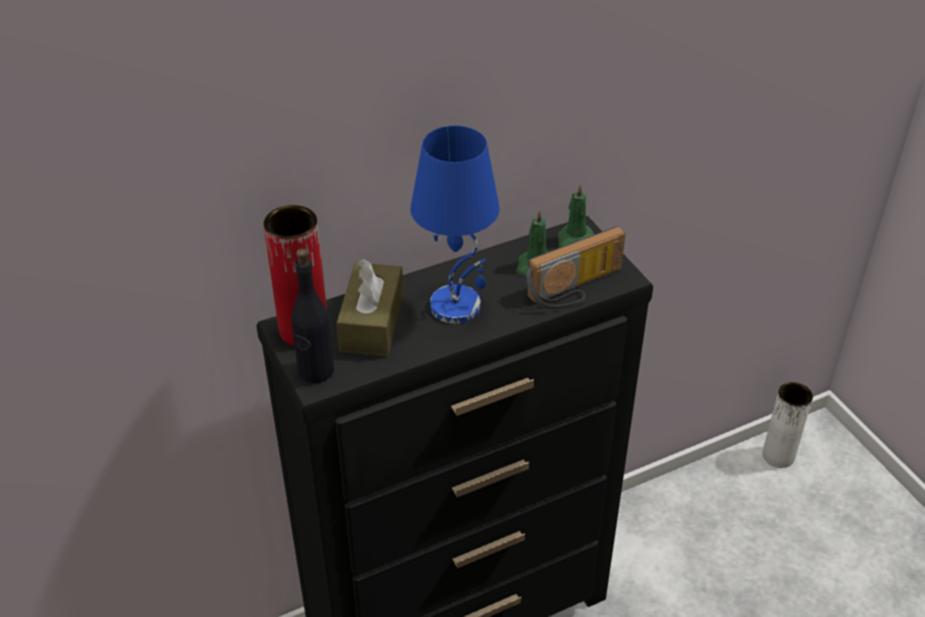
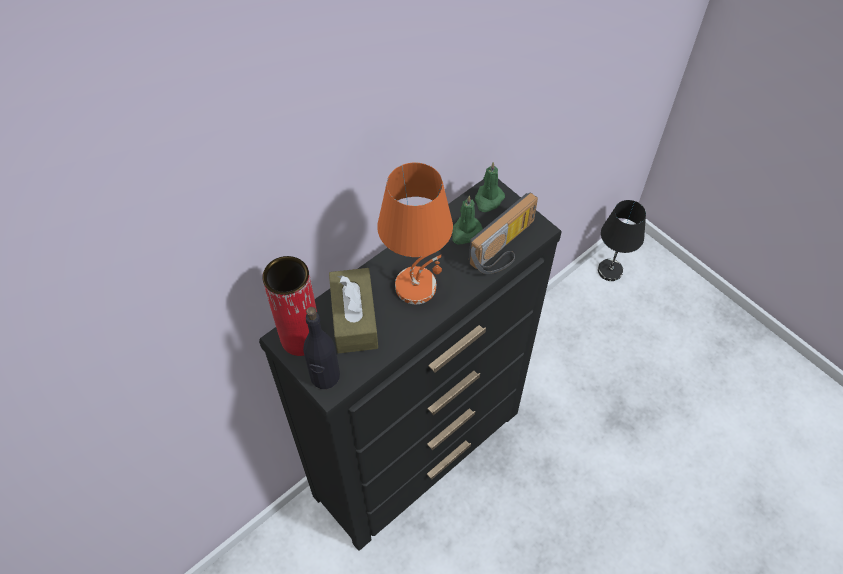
camera: 15 degrees left, 15 degrees up
blue table lamp [410,126,500,324] -> orange table lamp [377,163,453,304]
white vase [763,382,813,468] -> black table lamp [598,200,646,281]

